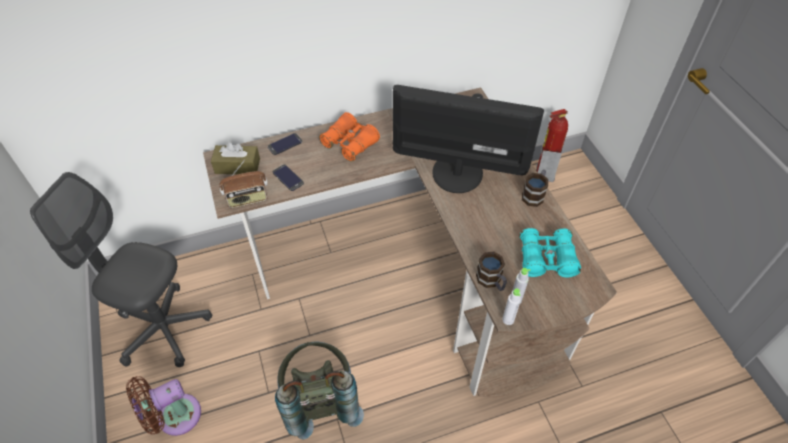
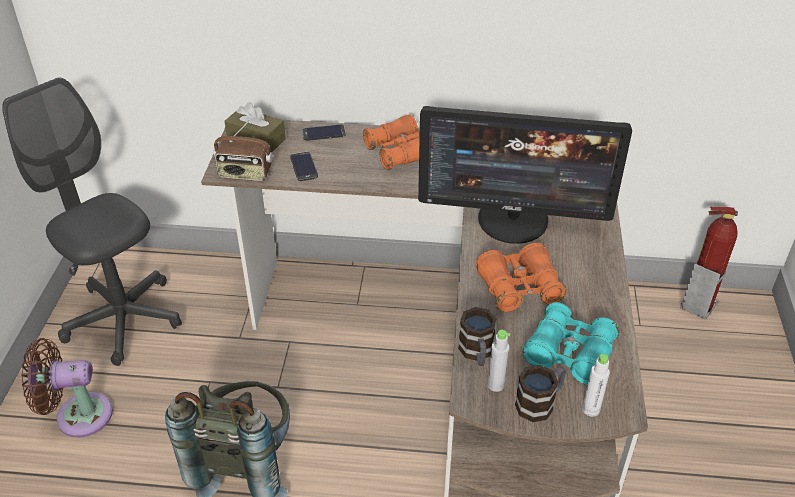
camera: 25 degrees right, 10 degrees down
monitor [393,85,544,193] -> monitor turned 150 degrees clockwise [418,106,632,244]
white bottle [502,288,521,325] -> white bottle moved to [582,354,610,417]
mug [522,170,548,207] -> mug moved to [515,365,566,422]
none -> orange binoculars [476,243,567,313]

